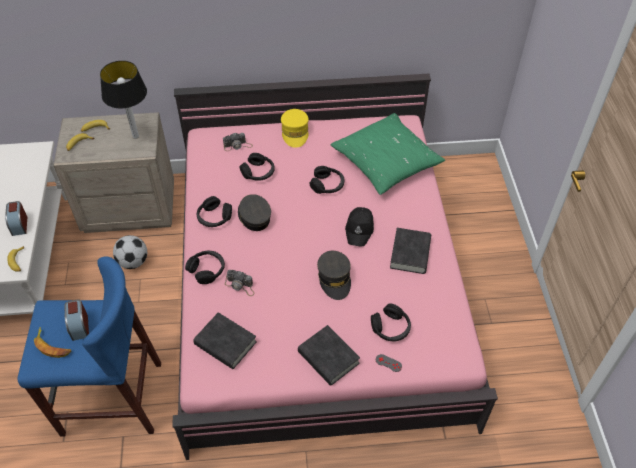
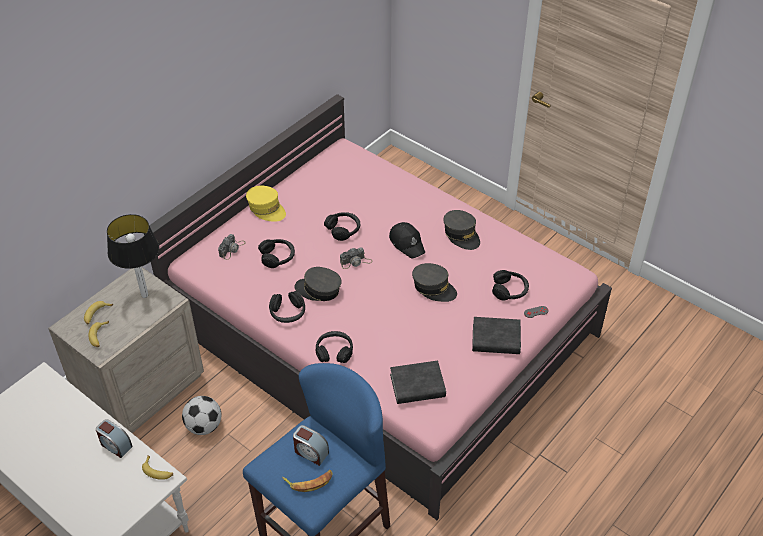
camera: 45 degrees left, 5 degrees down
camera [225,270,254,296] -> camera moved to [340,248,373,269]
green pillow [330,113,445,195] -> none
black book [390,228,431,274] -> grey cap [443,210,480,250]

